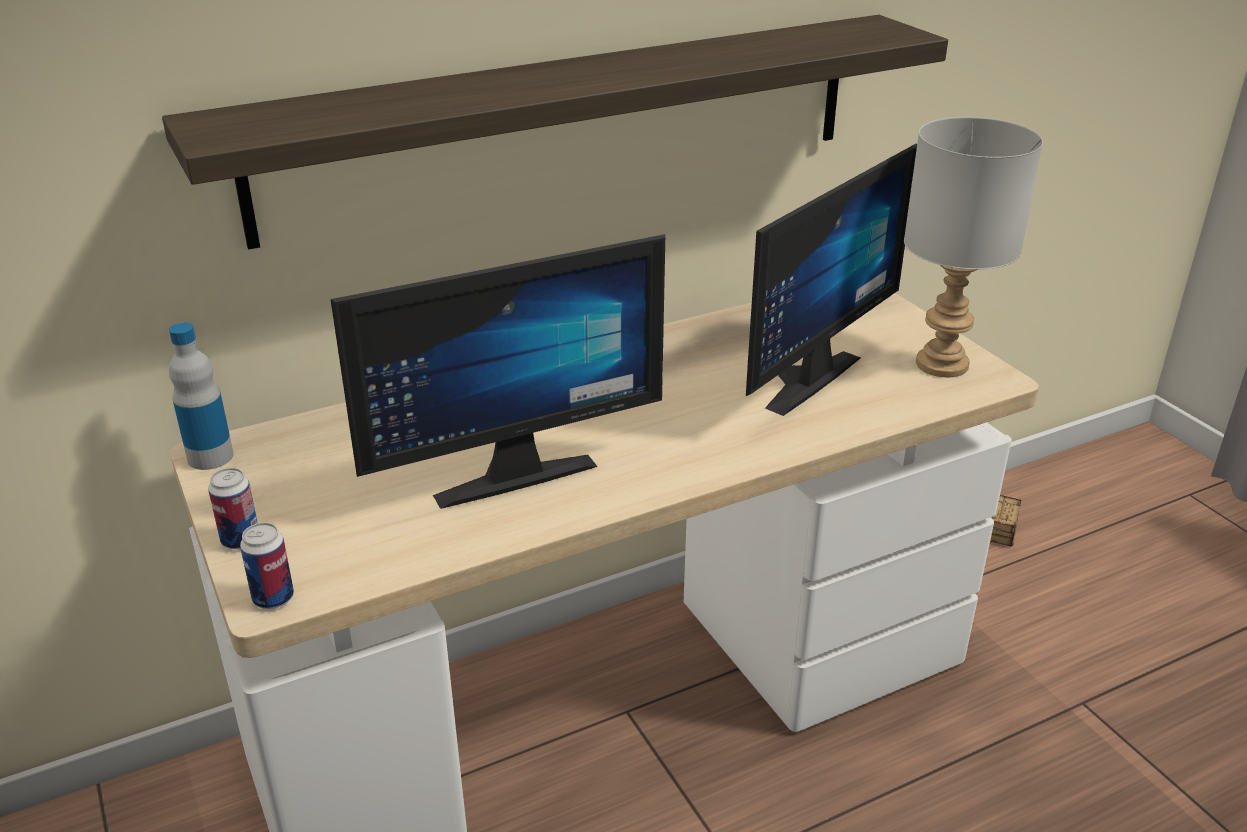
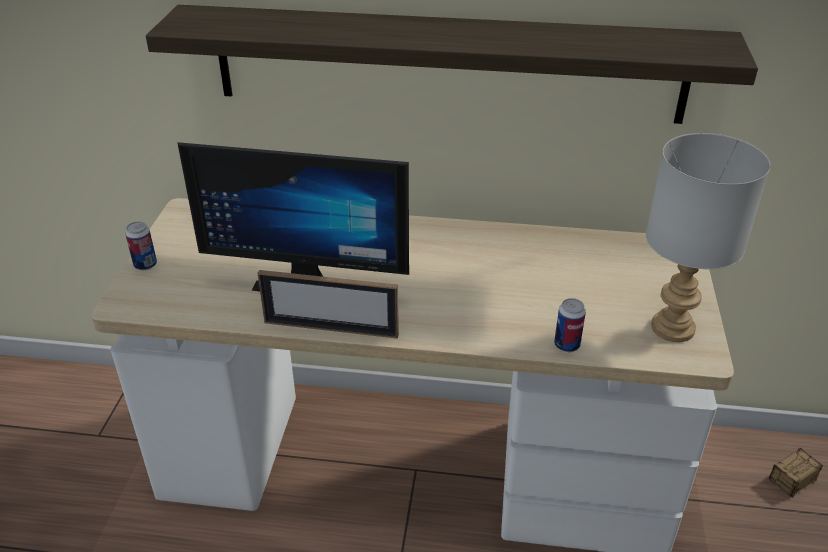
camera: 35 degrees right, 5 degrees up
bottle [169,322,234,470] -> none
can [240,523,294,609] -> can moved to [554,298,586,352]
monitor [746,143,917,416] -> none
none -> picture frame [257,270,399,339]

